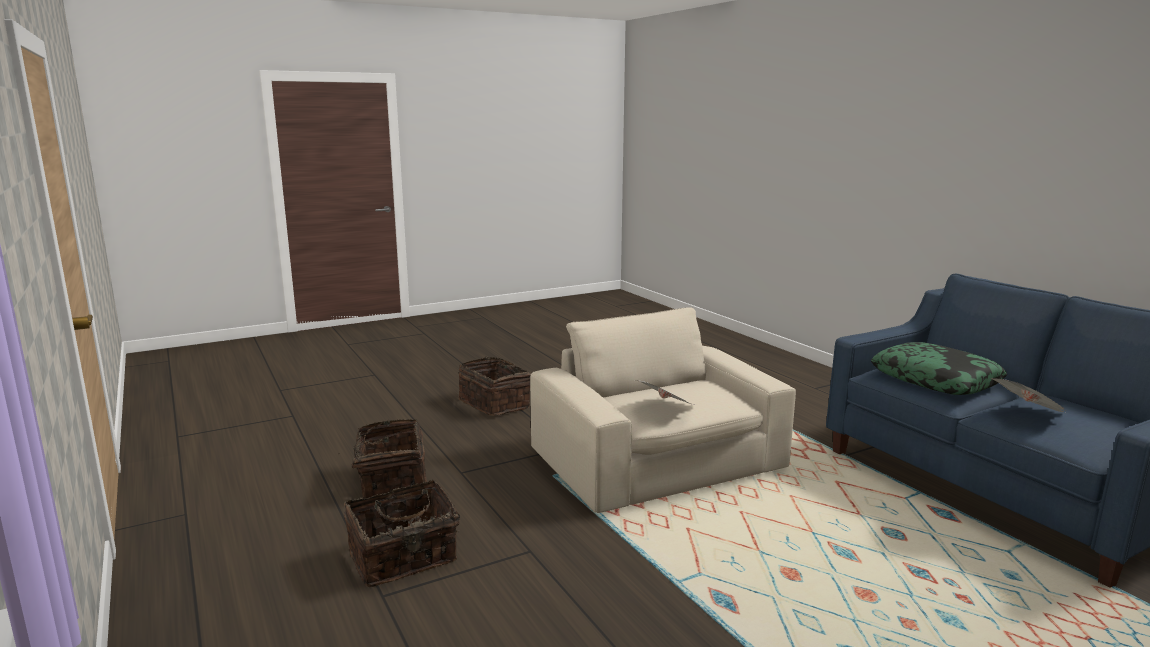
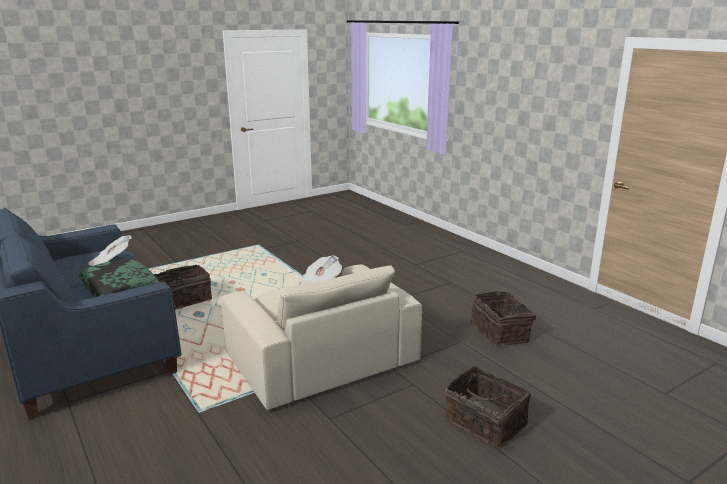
camera: 175 degrees right, 5 degrees up
basket [344,479,460,587] -> basket moved to [154,265,212,310]

